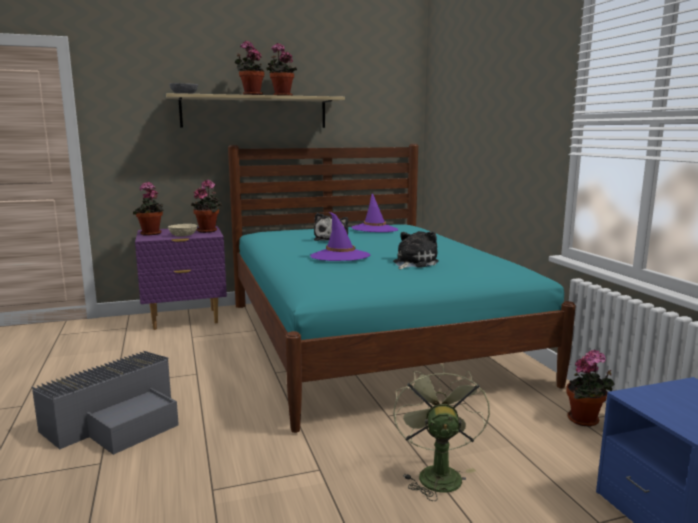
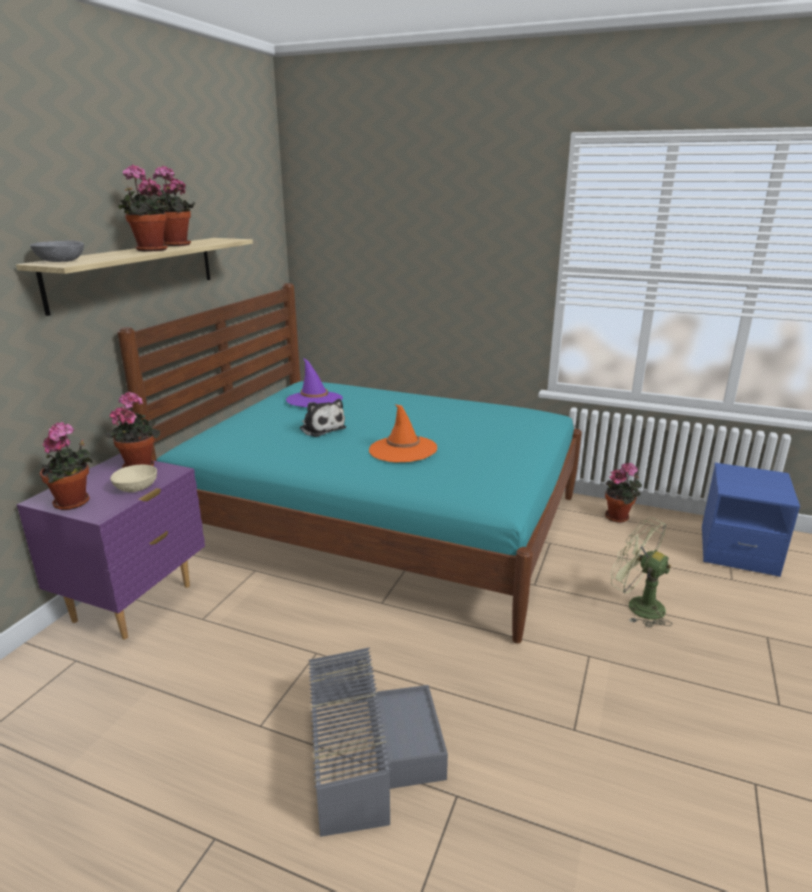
camera: 50 degrees left, 10 degrees up
purple hat [310,212,370,261] -> orange hat [369,404,437,462]
plush toy [393,231,439,269] -> none

